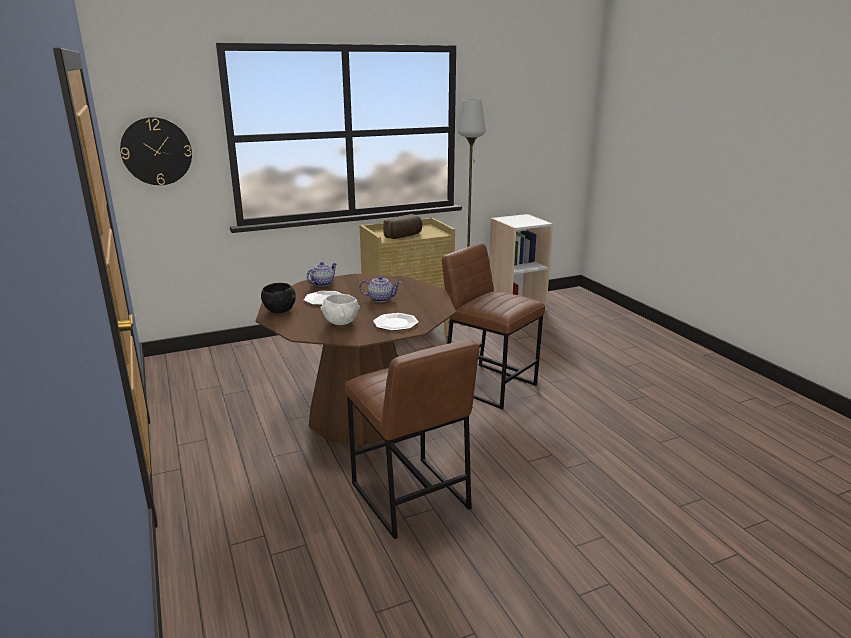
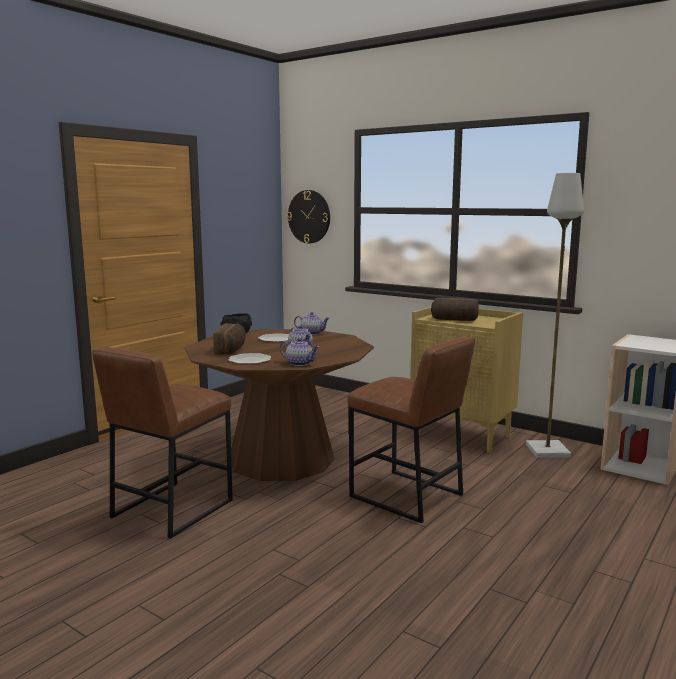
camera: 60 degrees right, 10 degrees down
white bowl [320,294,360,325] -> bread [213,323,246,355]
brown chair [442,243,545,409] -> brown chair turned 120 degrees clockwise [347,336,475,523]
none -> teapot [280,338,319,366]

